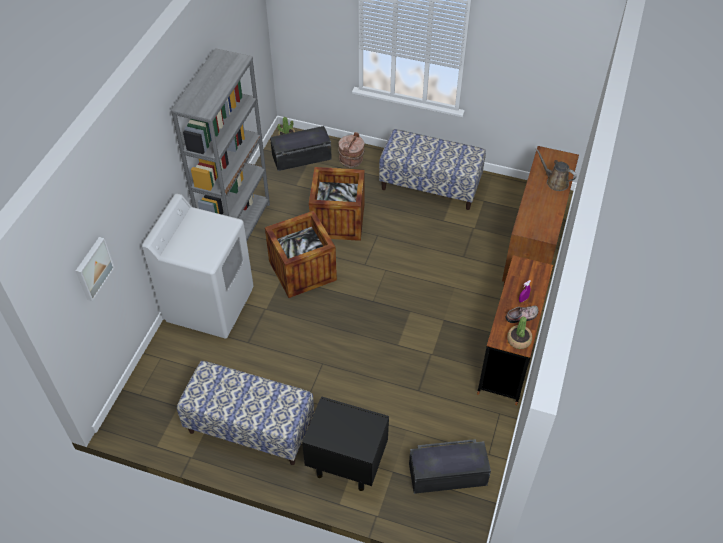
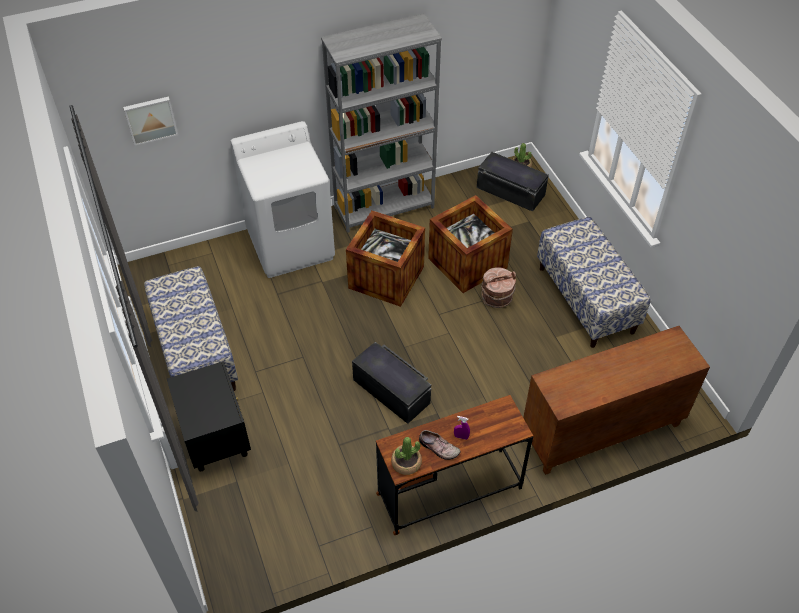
camera: 50 degrees right, 0 degrees up
brown bucket [338,132,365,168] -> brown bucket moved to [481,267,516,308]
black storage box [409,439,491,494] -> black storage box moved to [352,342,431,424]
brown watering can [535,148,577,191] -> none

